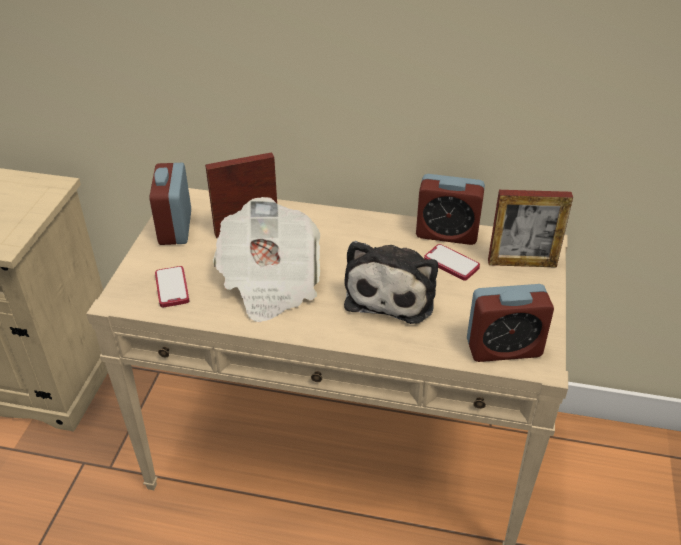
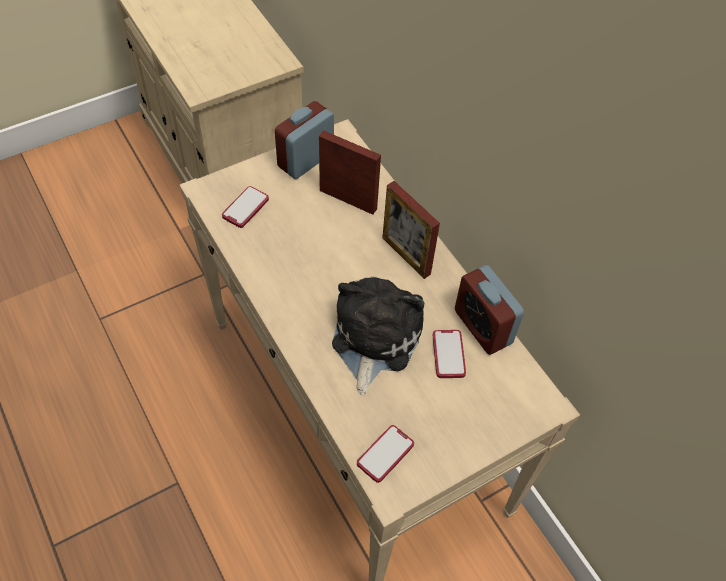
camera: 45 degrees right, 15 degrees up
newspaper [213,197,320,322] -> none
plush toy [344,241,438,324] -> plush toy turned 135 degrees clockwise [332,277,424,395]
alarm clock [467,284,554,362] -> phone [357,425,414,483]
picture frame [488,190,573,268] -> picture frame moved to [382,181,440,279]

